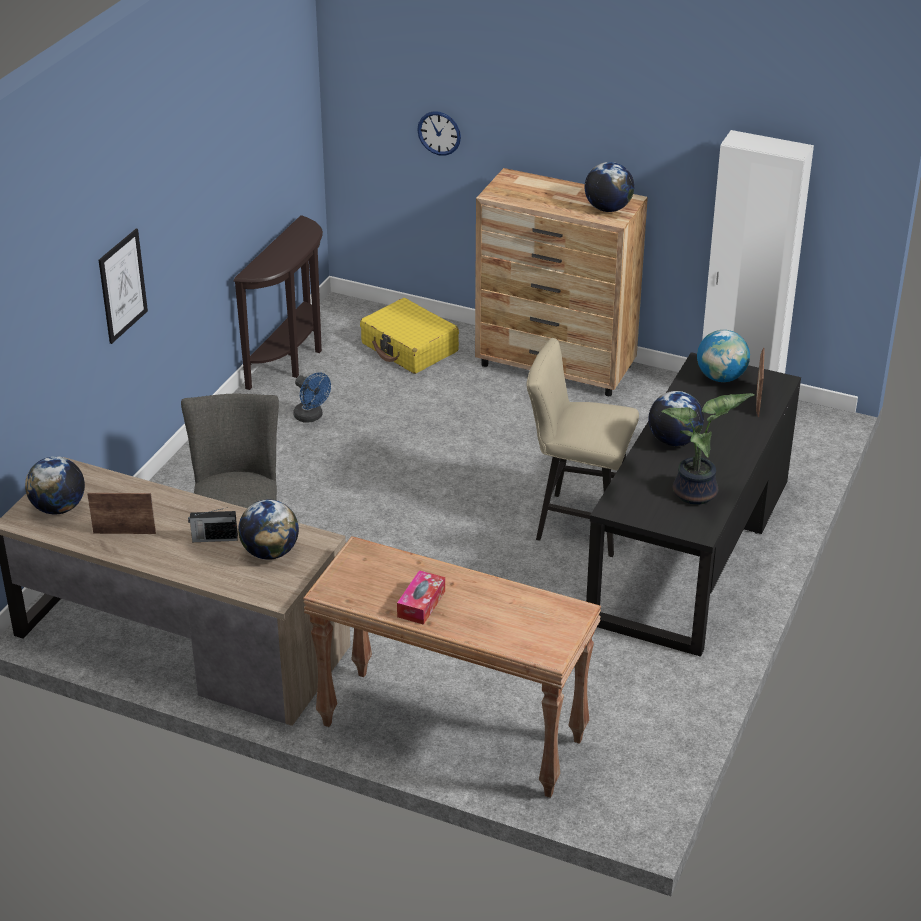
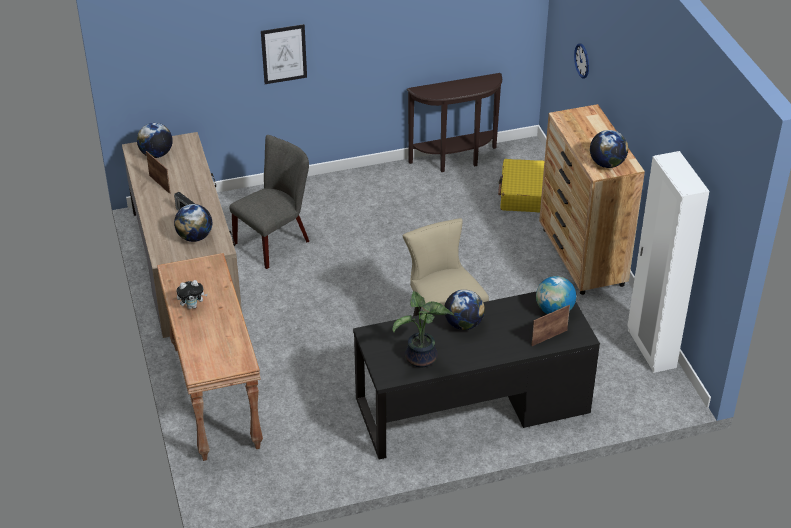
camera: 50 degrees right, 5 degrees up
blue fan [293,372,331,423] -> none
tissue box [397,570,445,625] -> plush toy [176,280,208,309]

